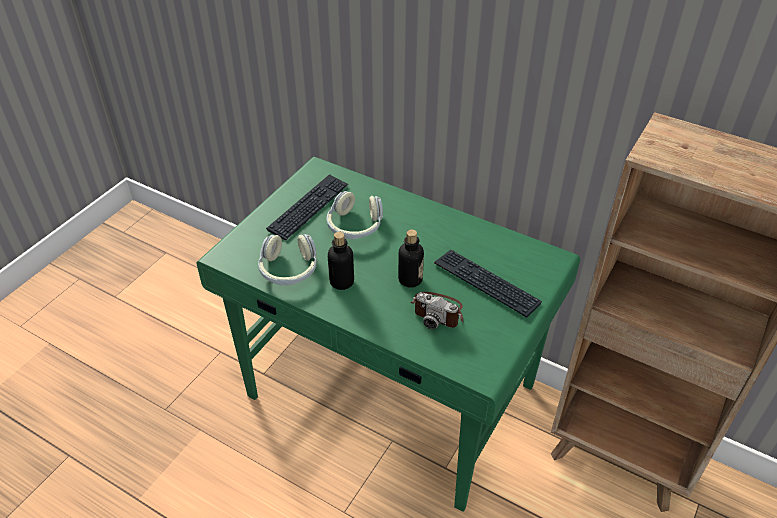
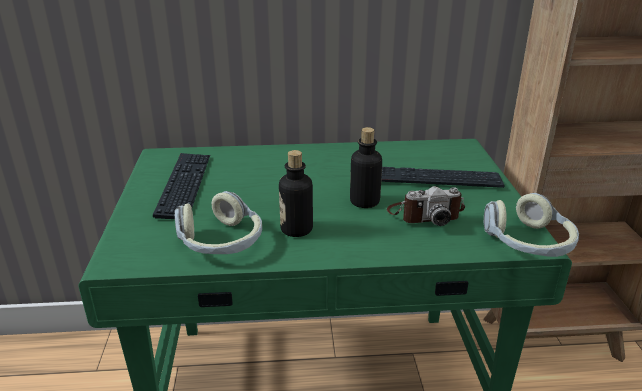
camera: 35 degrees left, 15 degrees down
headphones [326,191,383,239] -> headphones moved to [484,193,579,257]

